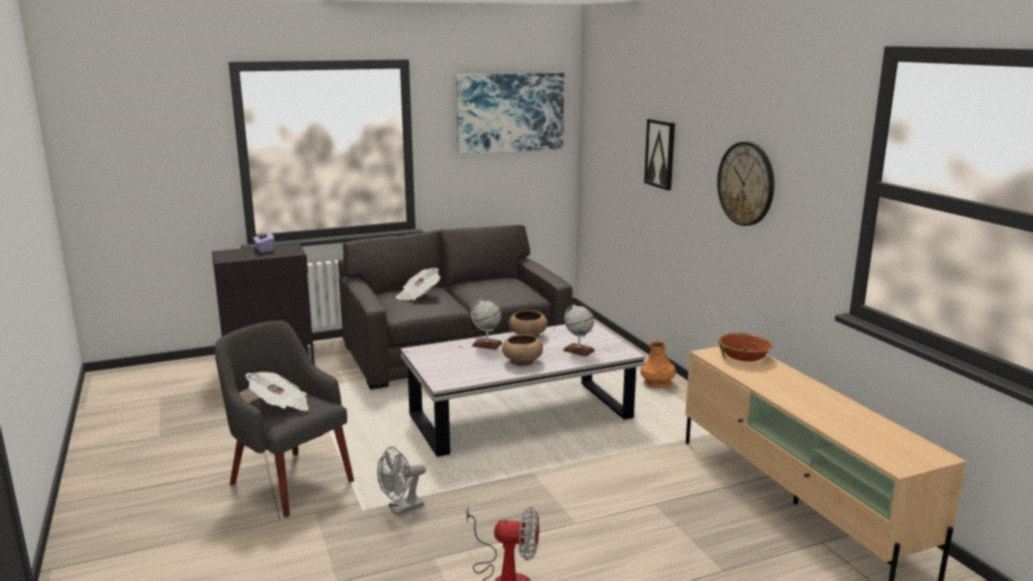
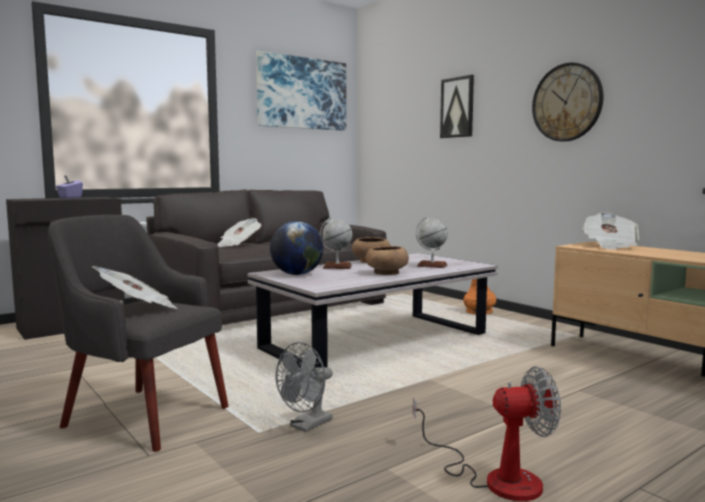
camera: 15 degrees left, 10 degrees down
bowl [719,333,774,361] -> newspaper [582,212,639,250]
none -> globe [270,221,324,275]

